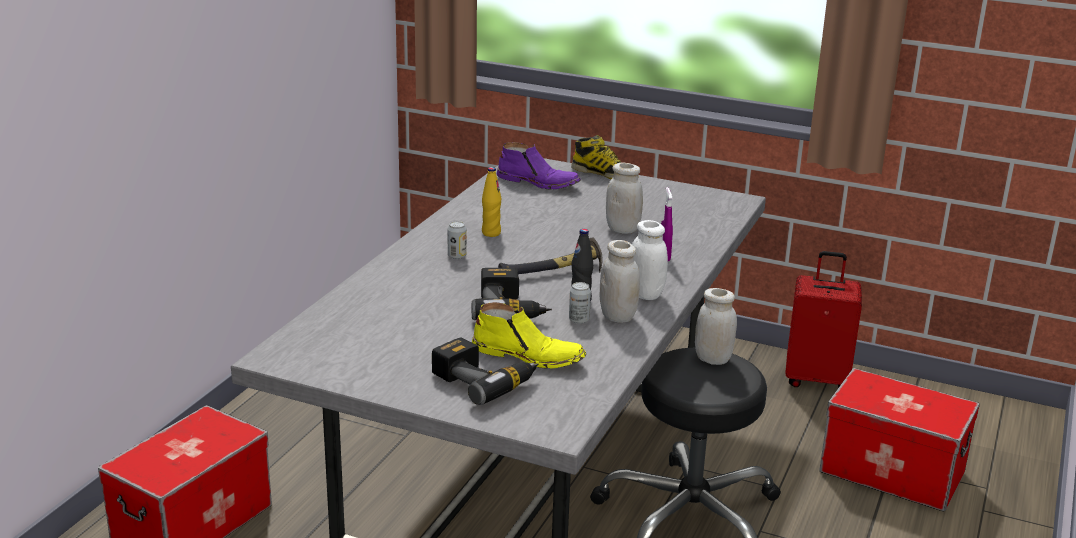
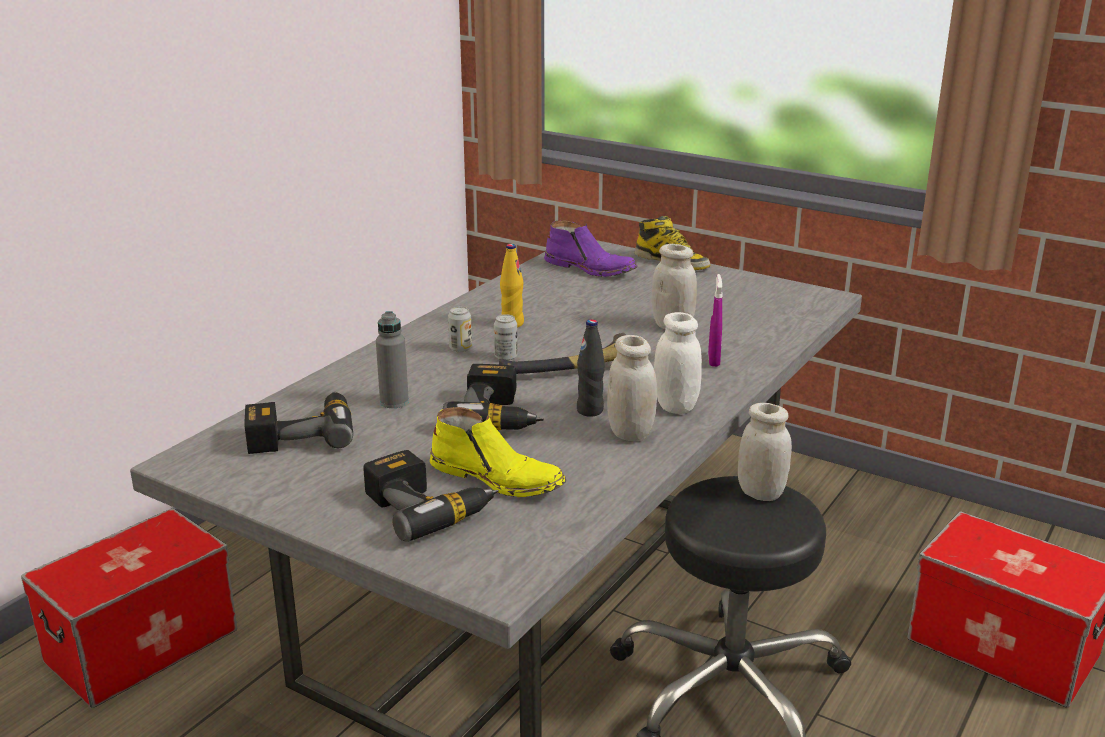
camera: 10 degrees right, 0 degrees up
can [569,282,591,324] -> can moved to [494,314,518,361]
red suitcase [785,251,862,388] -> none
none -> power drill [244,392,353,454]
none -> grey bottle [376,311,409,408]

